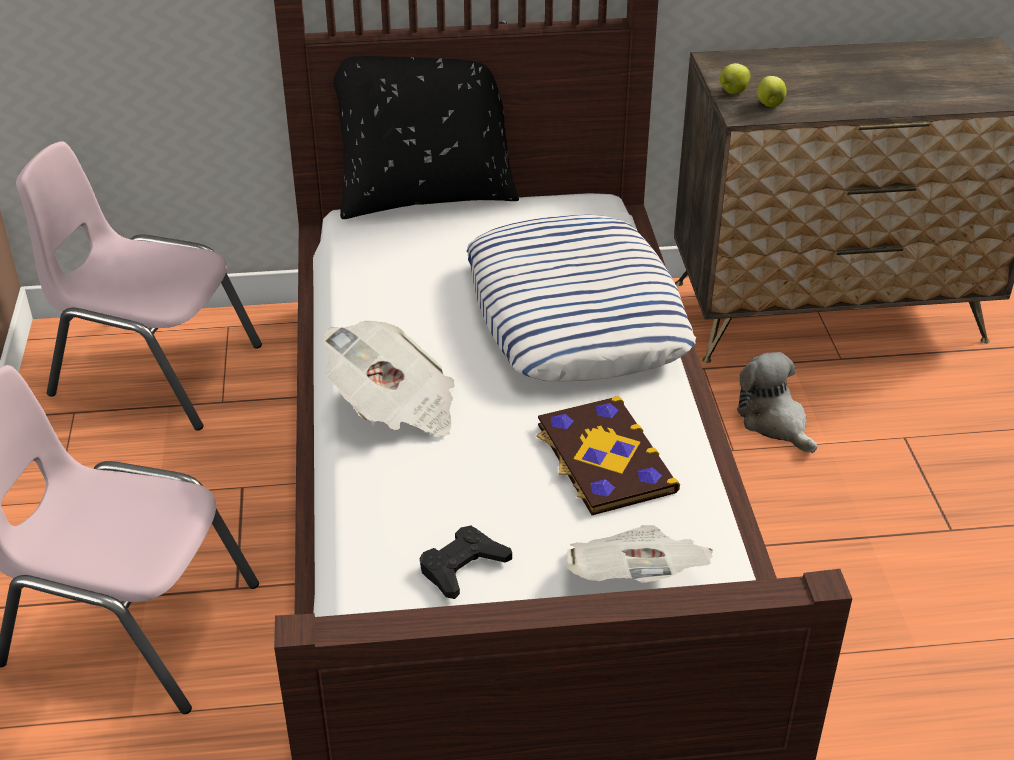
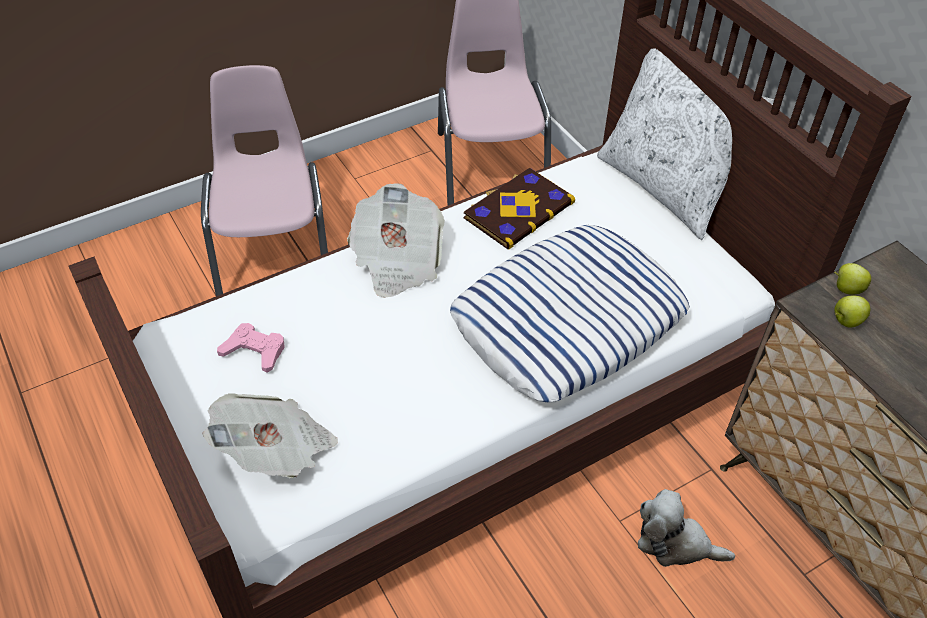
camera: 65 degrees right, 10 degrees up
black pillow [333,21,519,219] -> white pillow [597,48,774,240]
black game controller [420,526,512,599] -> pink game controller [217,323,285,373]
book [536,396,680,515] -> book moved to [464,168,575,249]
plush toy [737,352,817,453] -> plush toy turned 105 degrees counterclockwise [638,489,735,567]

